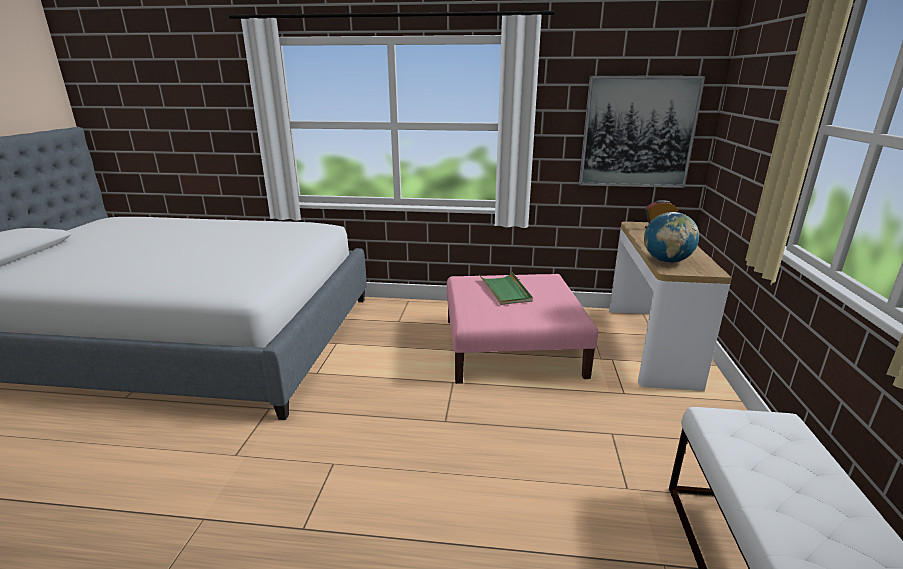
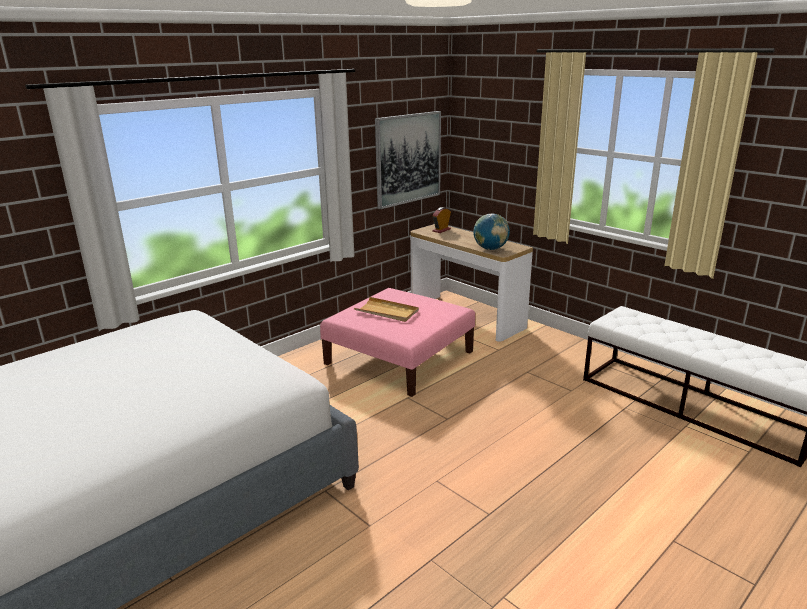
camera: 50 degrees left, 0 degrees up
green tray [480,272,533,305] -> beige tray [354,297,419,322]

